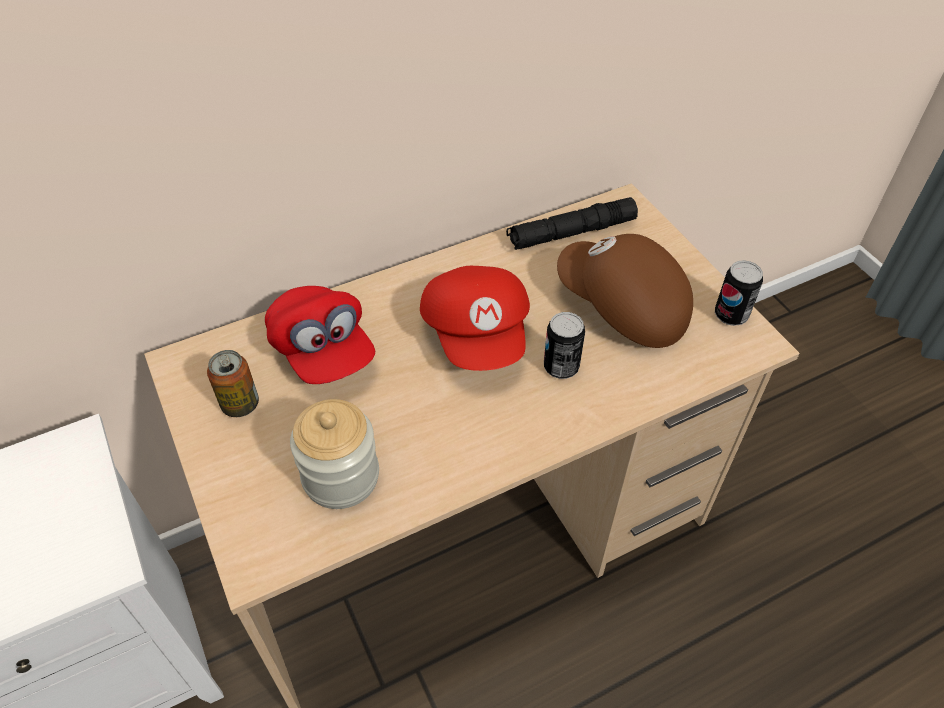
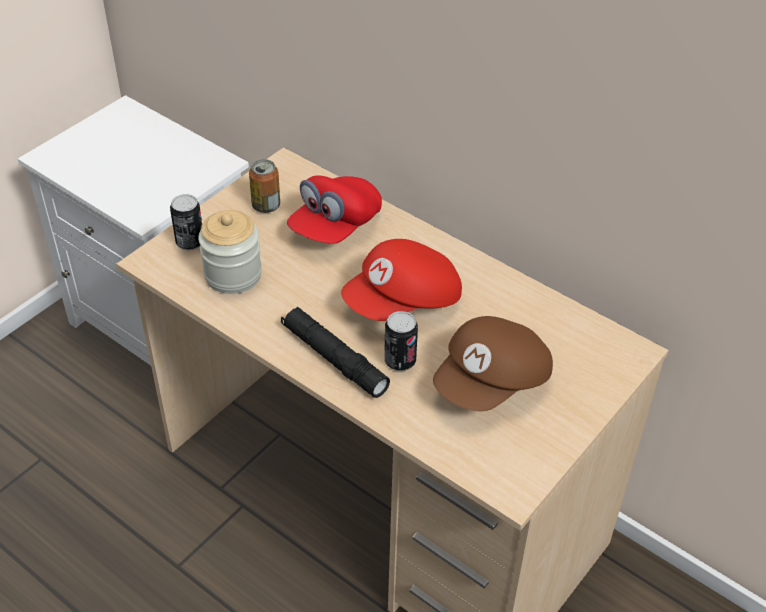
camera: 65 degrees right, 5 degrees down
black flashlight [506,197,638,250] -> black flashlight moved to [281,306,390,398]
brown cap [557,234,693,348] -> brown cap turned 150 degrees counterclockwise [433,316,553,411]
can [715,260,763,326] -> can moved to [170,194,202,250]

